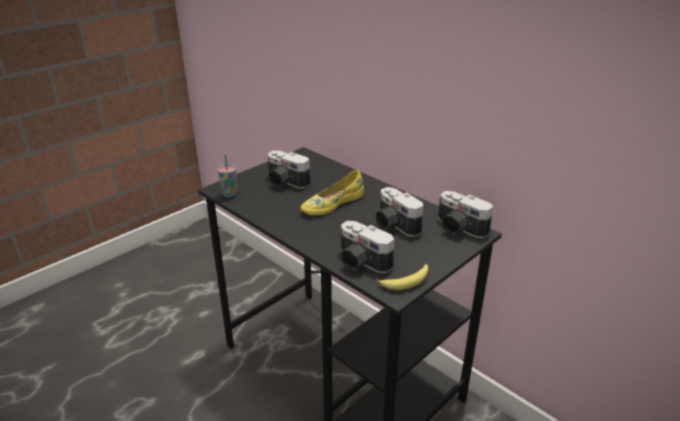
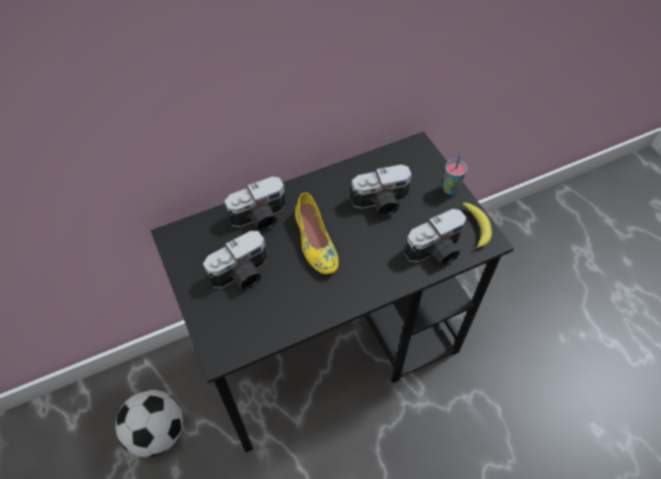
camera: 70 degrees left, 25 degrees up
cup [217,154,237,197] -> cup moved to [443,155,467,195]
camera [438,191,493,238] -> camera moved to [224,176,286,231]
none -> football [116,390,183,457]

